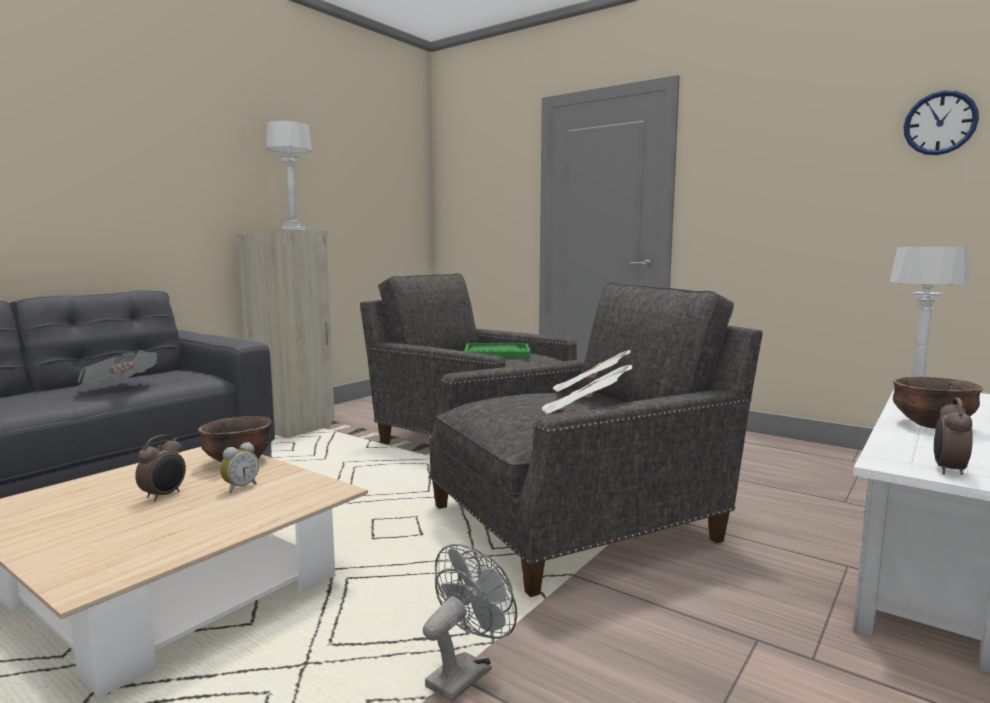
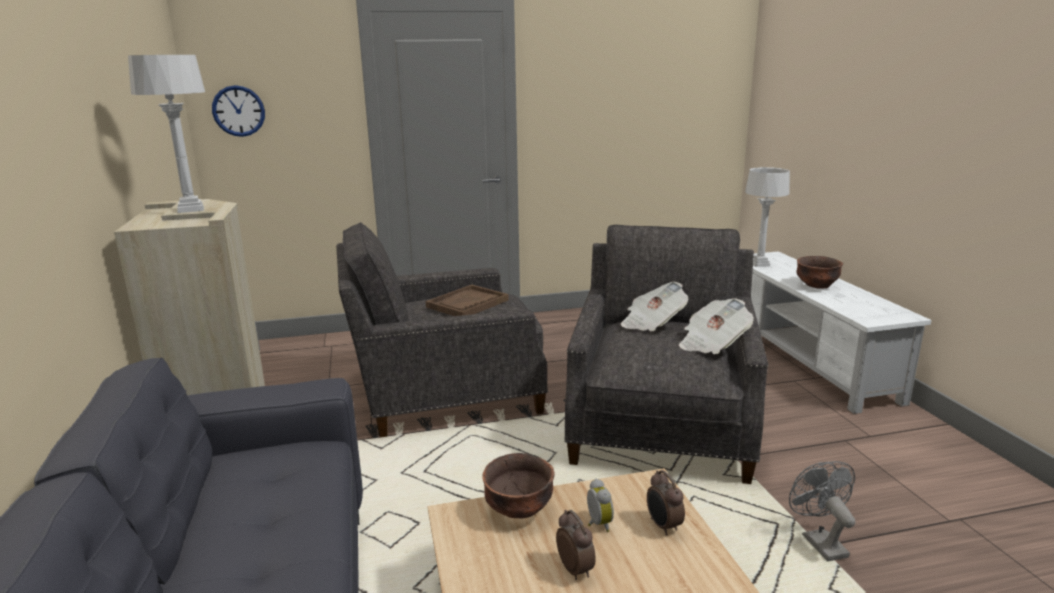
camera: 50 degrees left, 10 degrees up
newspaper [78,350,157,386] -> none
green tray [464,344,531,358] -> brown tray [426,285,509,316]
wall clock [903,90,979,155] -> wall clock moved to [212,85,265,137]
alarm clock [934,397,973,475] -> alarm clock moved to [647,470,685,536]

